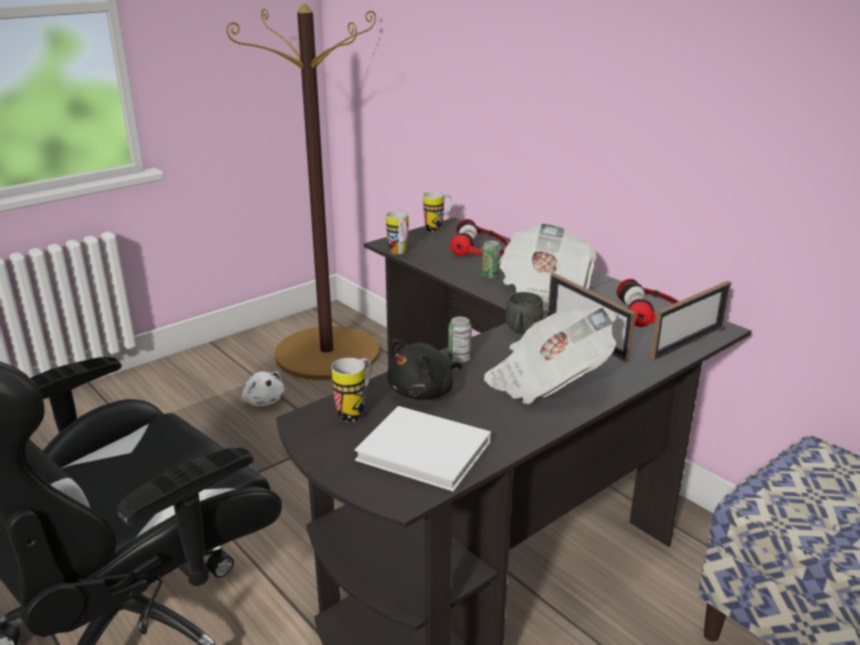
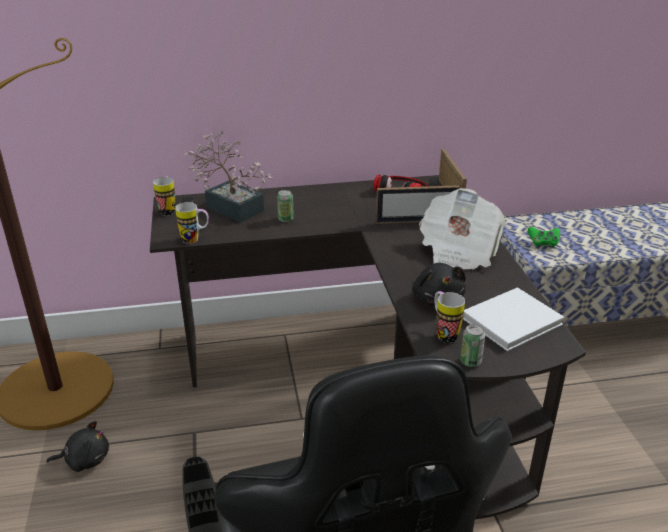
camera: 60 degrees left, 5 degrees up
white plush toy [242,371,284,406] -> black plush toy [47,421,109,472]
can [448,317,472,363] -> can moved to [460,324,485,367]
headphones [450,219,508,256] -> potted plant [184,131,273,222]
newspaper [499,222,597,311] -> none
grey mug [506,292,544,334] -> none
none -> green game controller [528,227,560,247]

